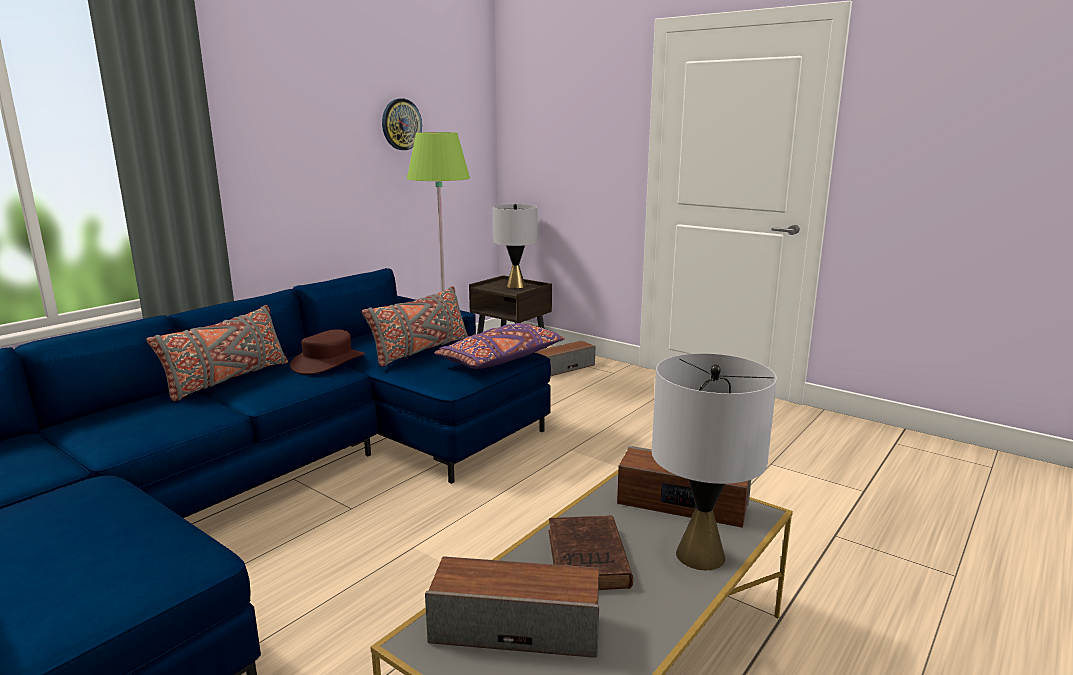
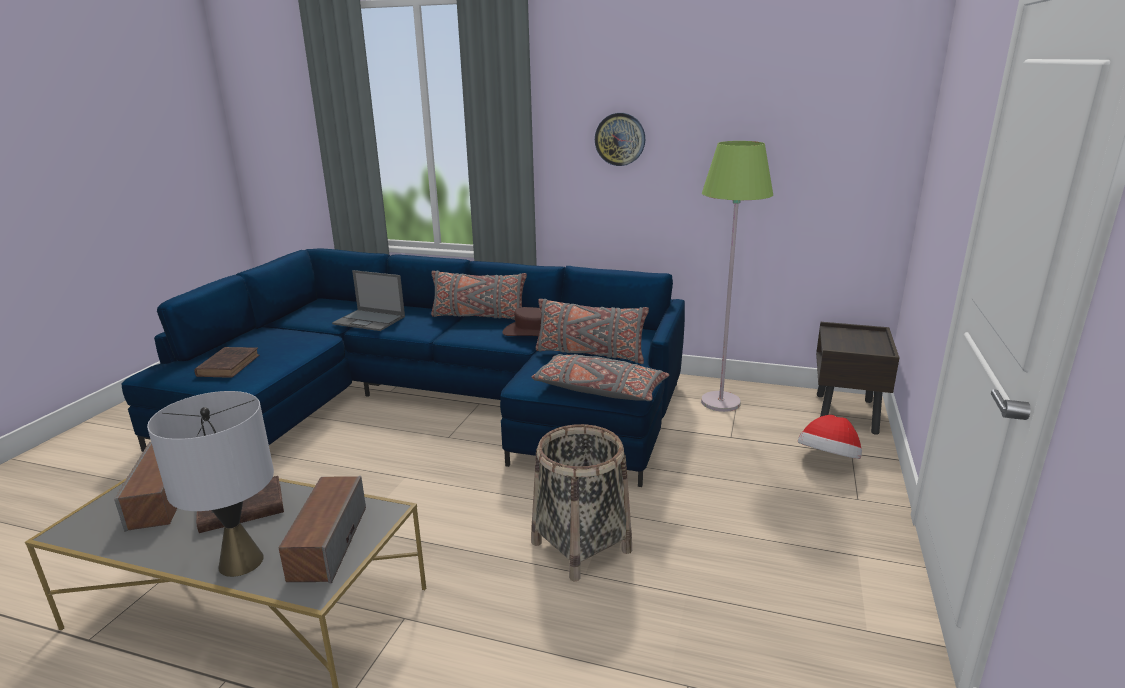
camera: 70 degrees right, 5 degrees up
wall clock [382,99,422,150] -> wall clock moved to [595,113,645,166]
purple pillow [434,323,565,369] -> grey pillow [532,354,669,401]
grey table lamp [493,204,538,288] -> none
speaker [534,341,595,376] -> hat [798,415,862,459]
none -> brown book [194,347,259,378]
none -> laptop [332,270,405,331]
none -> basket [531,424,632,582]

